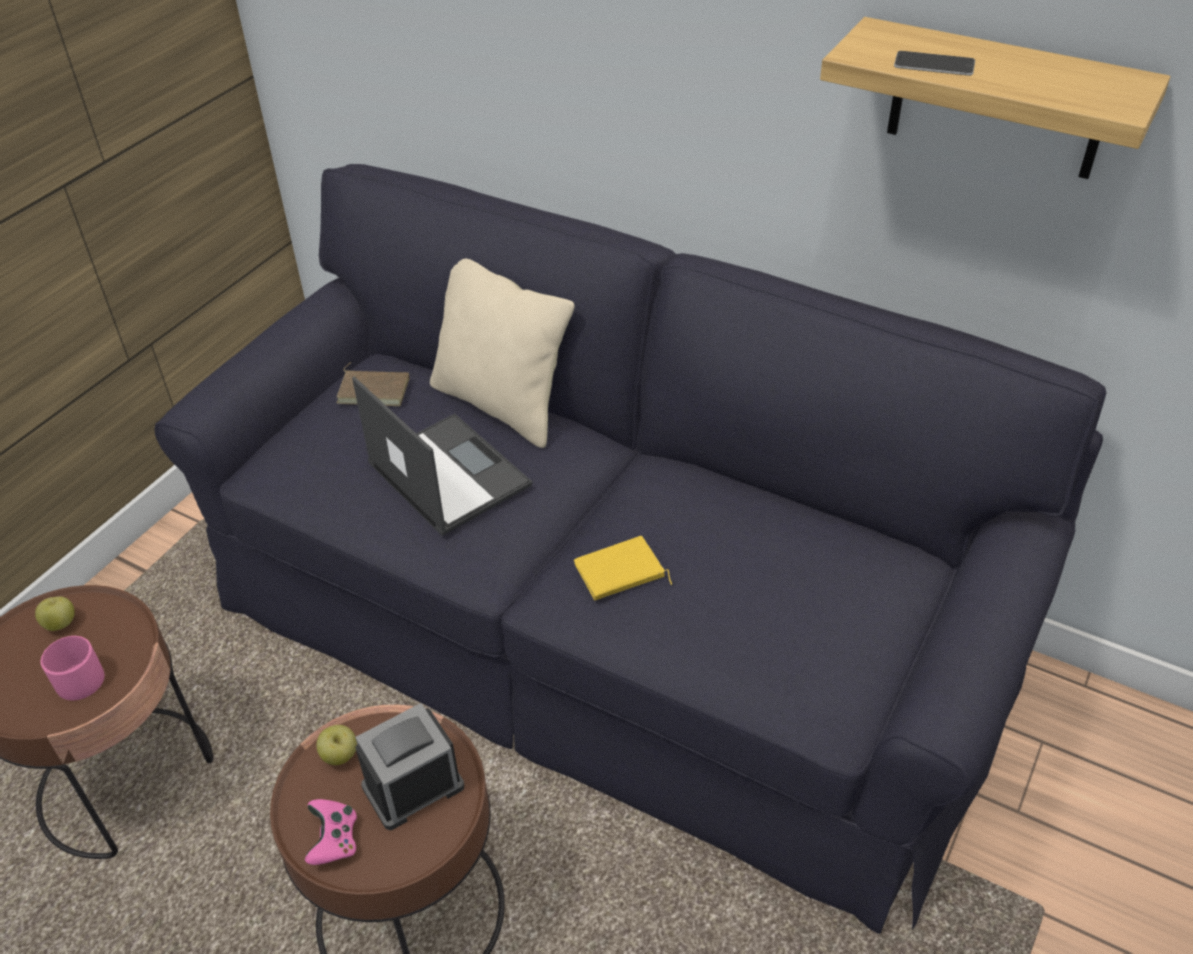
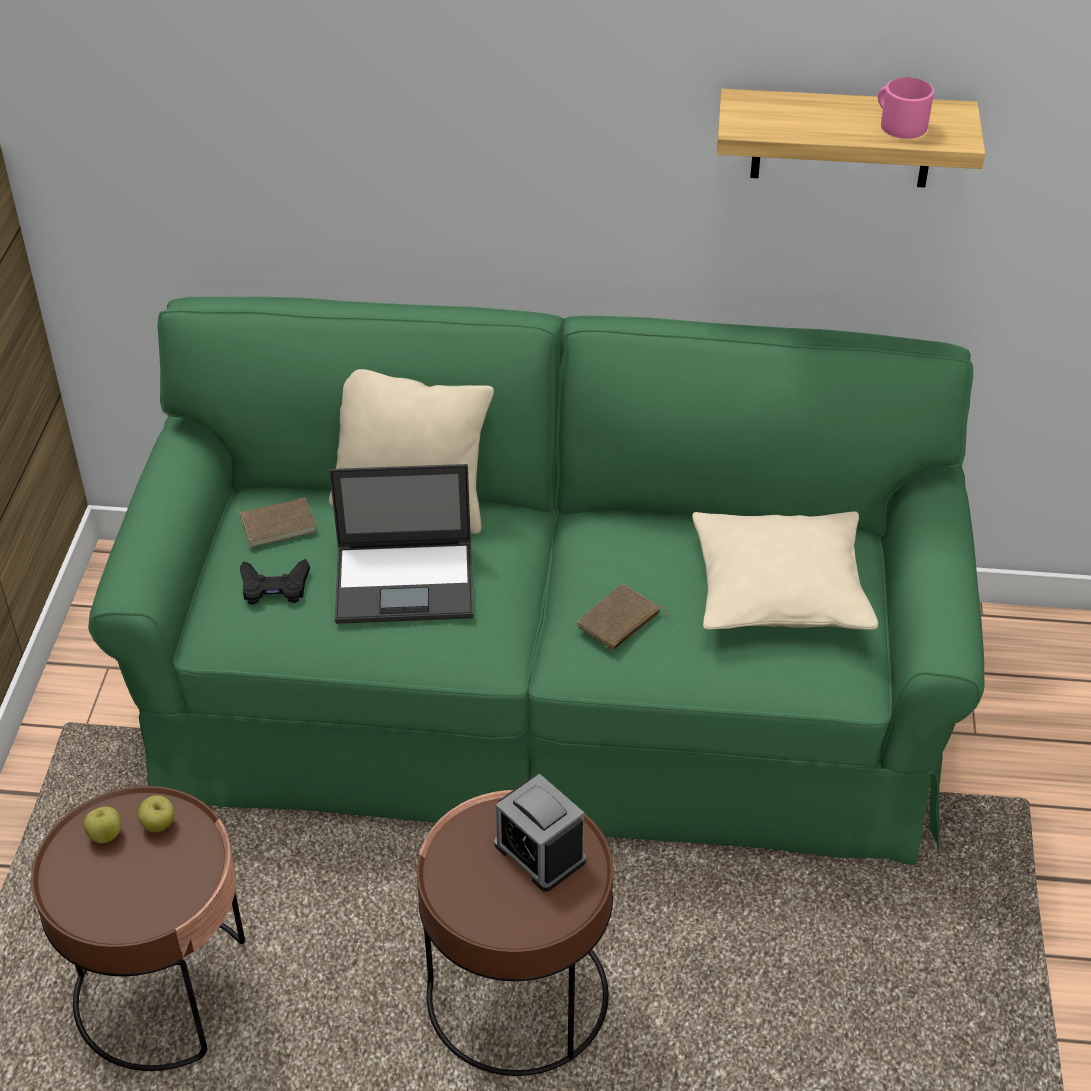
camera: 25 degrees left, 0 degrees up
pink mug [41,636,105,700] -> pink mug moved to [878,77,934,139]
black sofa [154,164,1106,934] -> green sofa [88,297,985,865]
pink game controller [305,799,357,865] -> none
apple [316,725,357,765] -> apple moved to [137,795,175,832]
laptop [352,376,532,536] -> laptop turned 150 degrees clockwise [329,464,474,624]
alarm clock [355,703,464,830] -> alarm clock turned 75 degrees counterclockwise [494,774,586,892]
yellow book [574,536,672,600] -> brown book [576,584,672,651]
phone [894,51,975,76] -> none
none -> black game controller [240,559,310,605]
none -> beige pillow [692,511,878,630]

